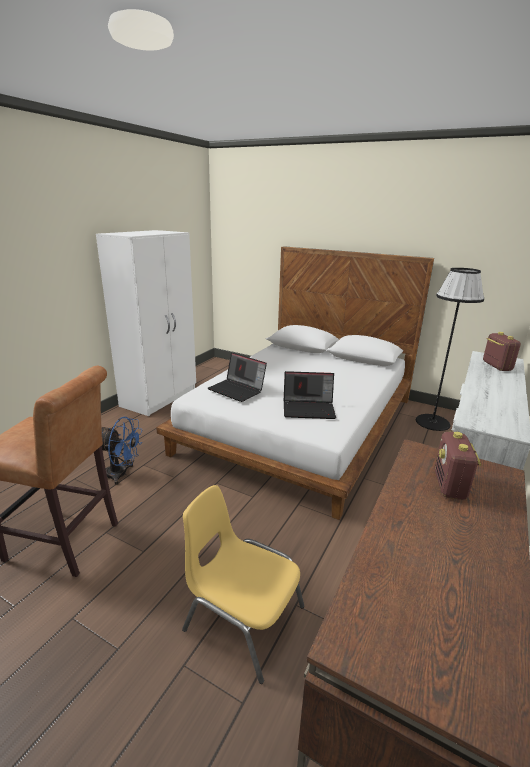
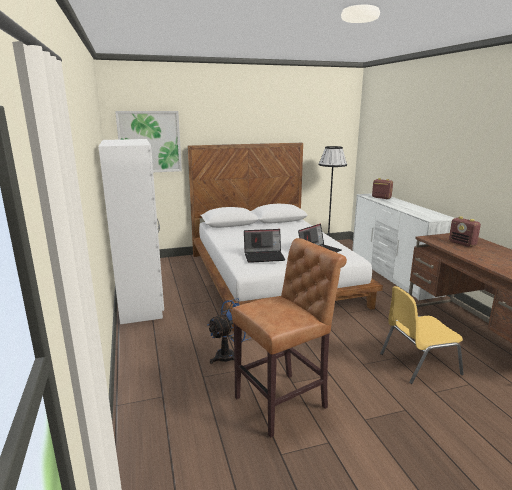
camera: 45 degrees left, 5 degrees down
none -> picture [115,111,182,172]

